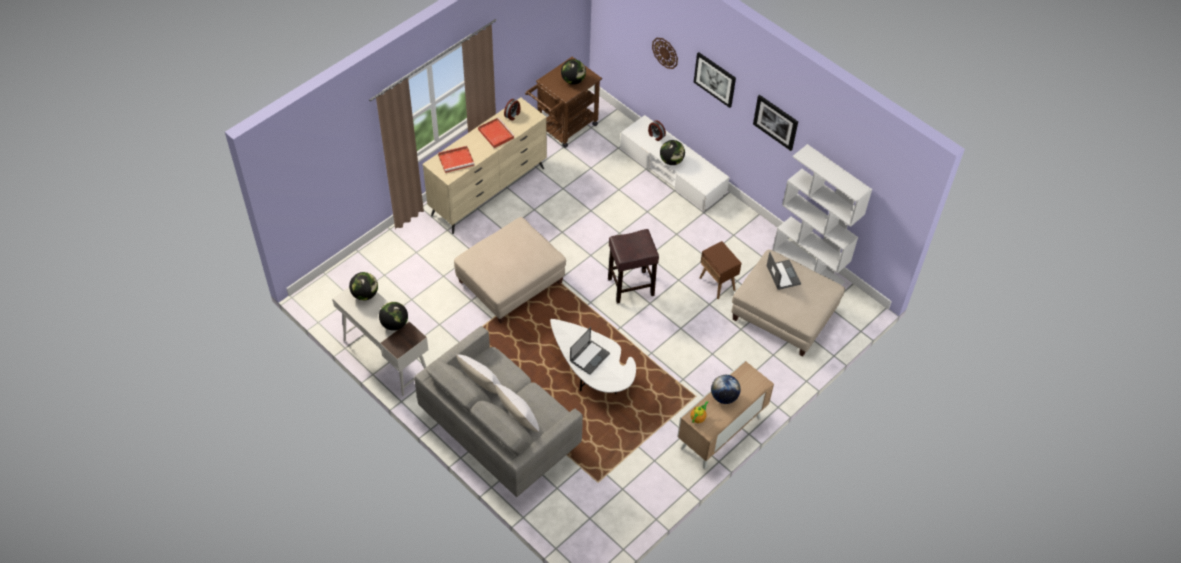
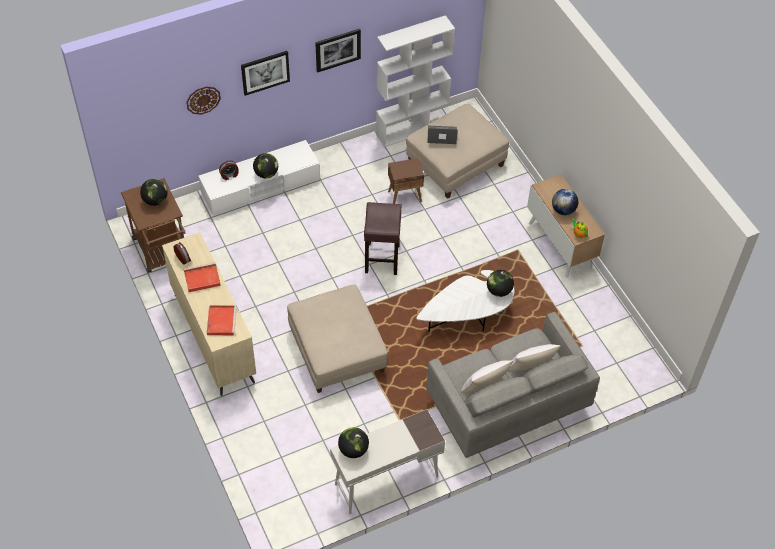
camera: 70 degrees left, 0 degrees up
globe [379,302,408,331] -> globe moved to [487,270,514,297]
laptop [570,327,610,375] -> none

